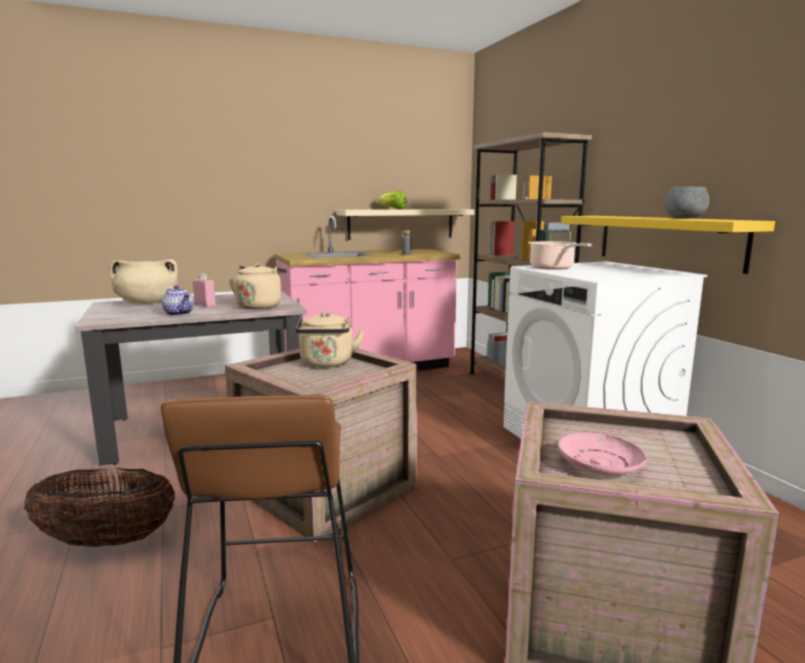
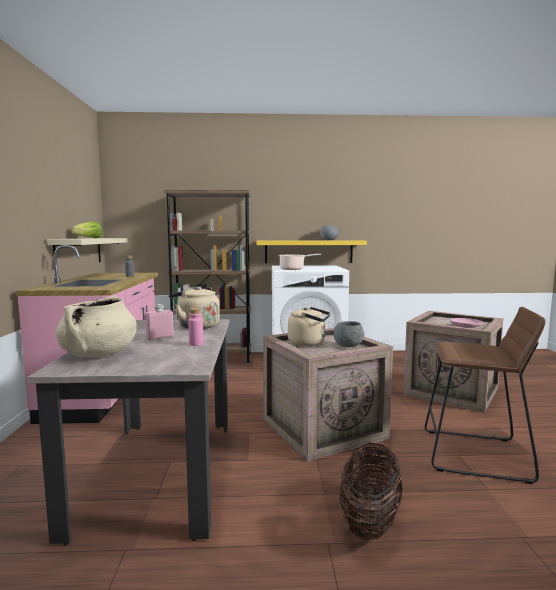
camera: 70 degrees left, 5 degrees down
teapot [162,285,194,316] -> pink bottle [188,308,203,346]
none -> grey bowl [333,321,364,347]

